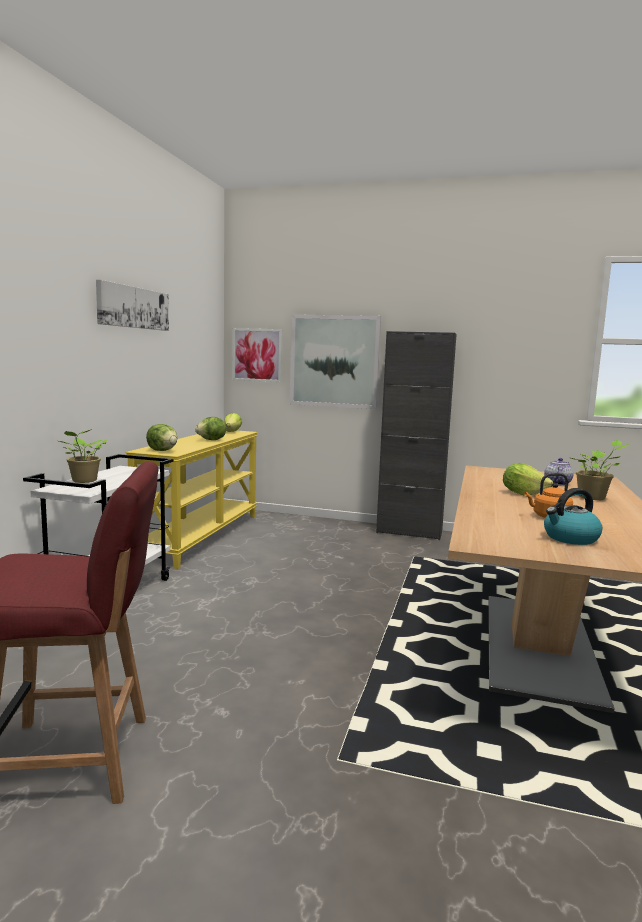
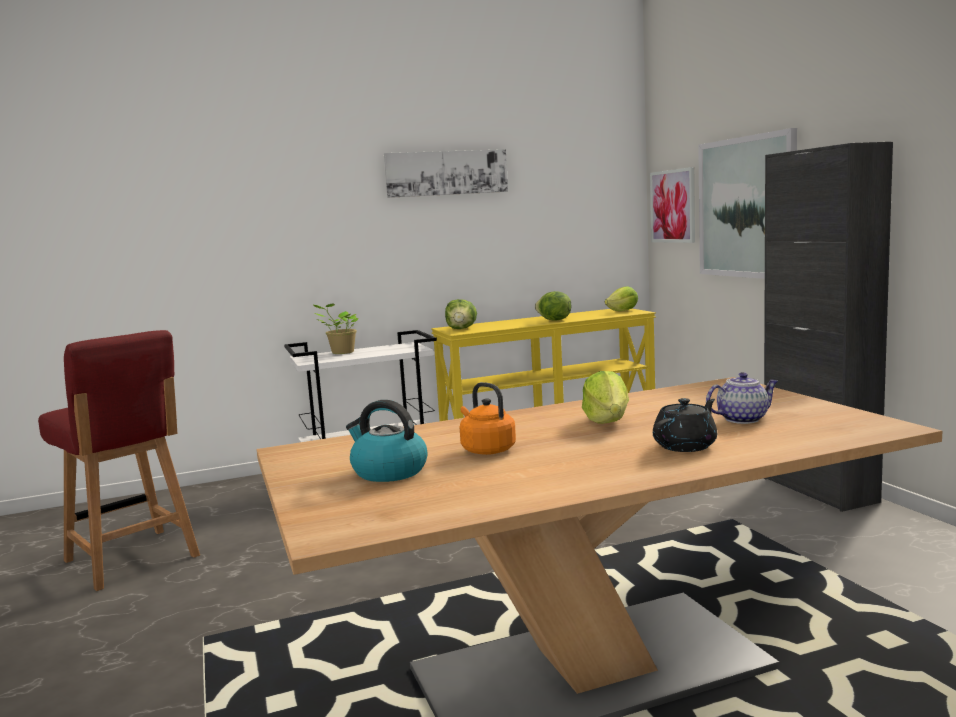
camera: 55 degrees right, 0 degrees up
potted plant [571,440,630,500] -> black teapot [653,398,717,452]

